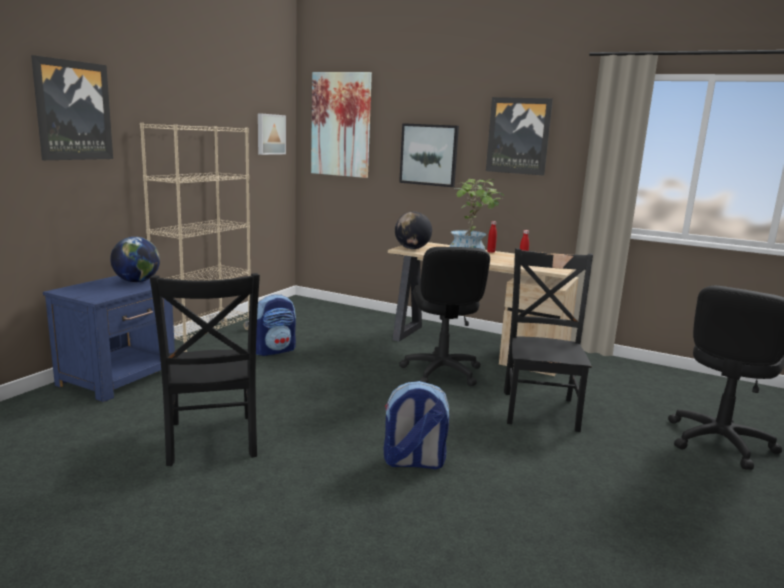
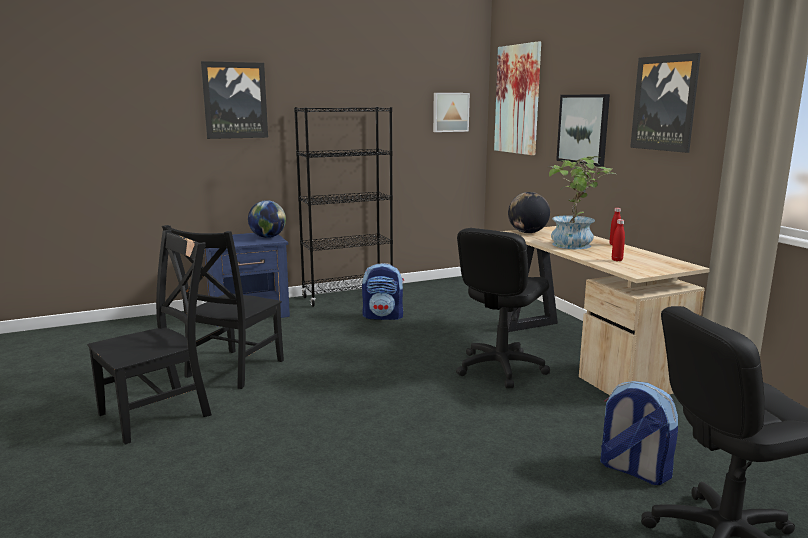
camera: 40 degrees right, 0 degrees up
beige bookcase [140,123,251,352] -> black bookcase [294,107,393,307]
backpack [384,381,449,469] -> backpack moved to [600,381,678,485]
black chair [504,248,593,432] -> black chair moved to [87,230,212,445]

